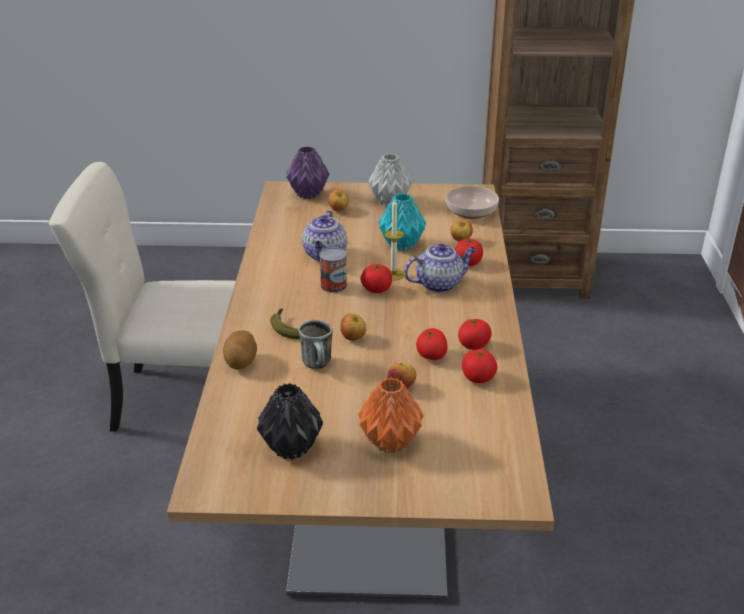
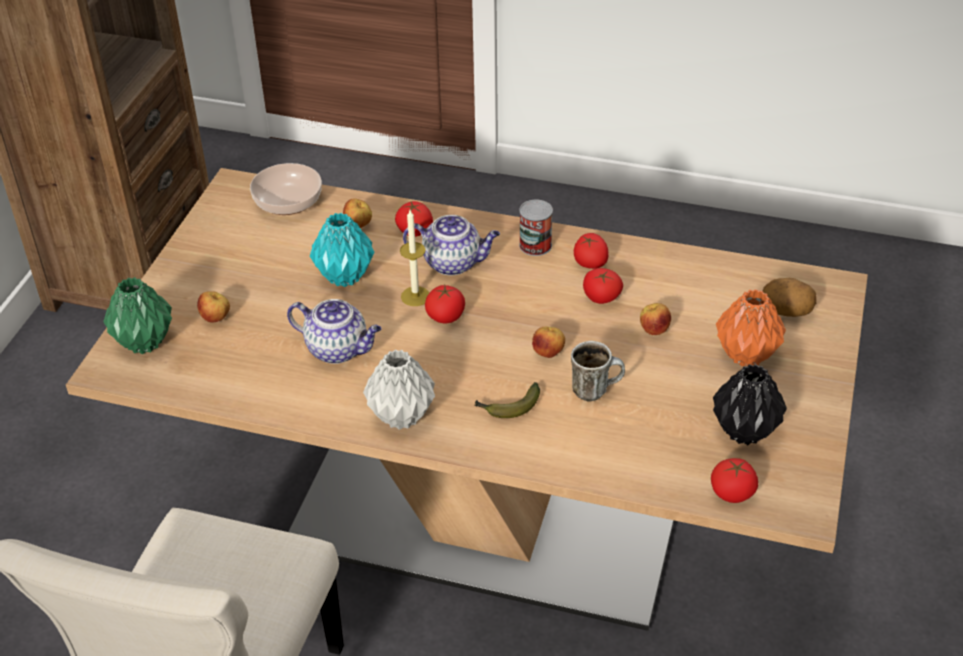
camera: 75 degrees left, 10 degrees up
potato [223,331,257,369] -> potato moved to [763,278,817,317]
purple vase [287,146,329,199] -> green vase [103,277,172,354]
can [319,247,347,293] -> can moved to [519,200,553,256]
grey vase [368,154,412,206] -> grey vase moved to [363,349,435,430]
teapot [404,244,476,293] -> teapot turned 105 degrees clockwise [403,215,500,275]
tomato [462,349,497,383] -> tomato moved to [711,458,758,503]

